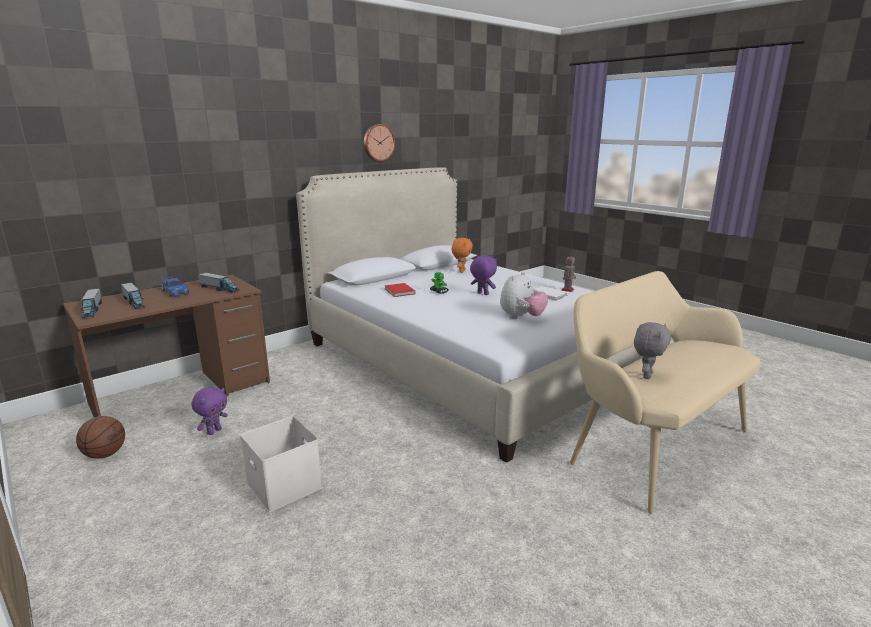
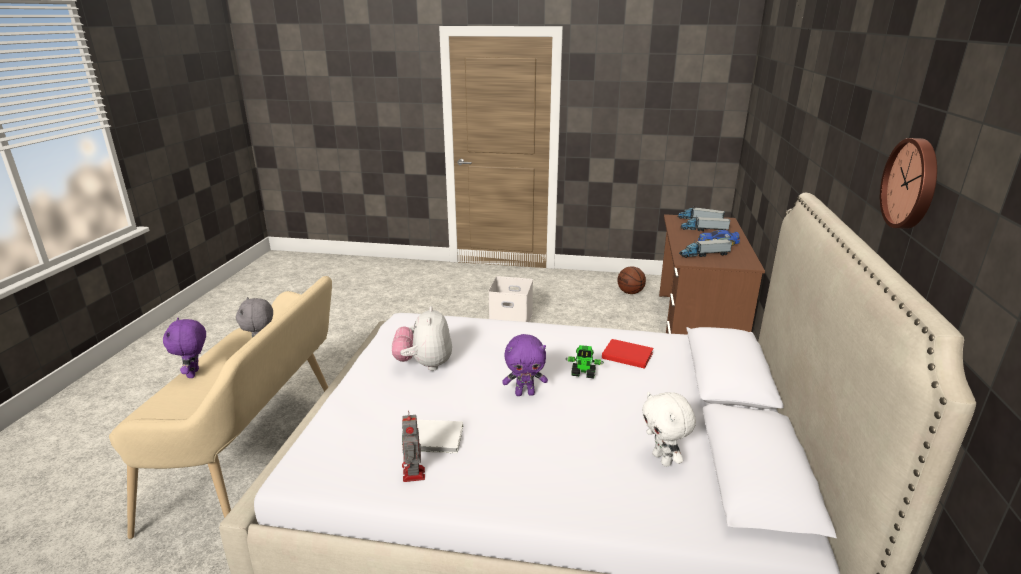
camera: 140 degrees right, 5 degrees up
purple plush toy [192,387,228,435] -> purple plush toy moved to [163,318,206,378]
orange plush toy [452,238,473,273] -> white plush toy [642,392,696,467]

